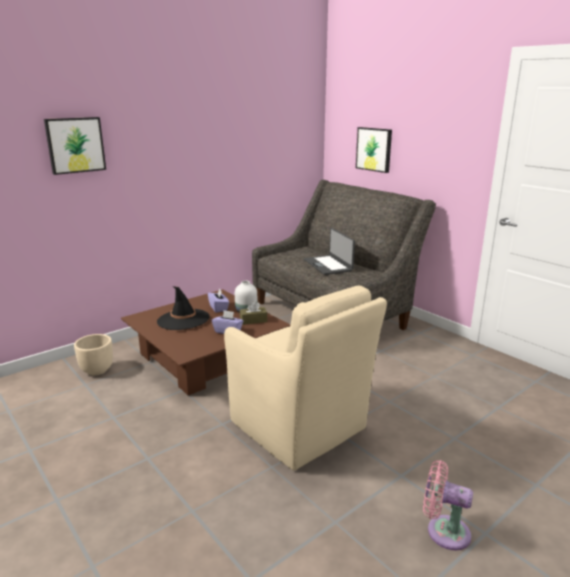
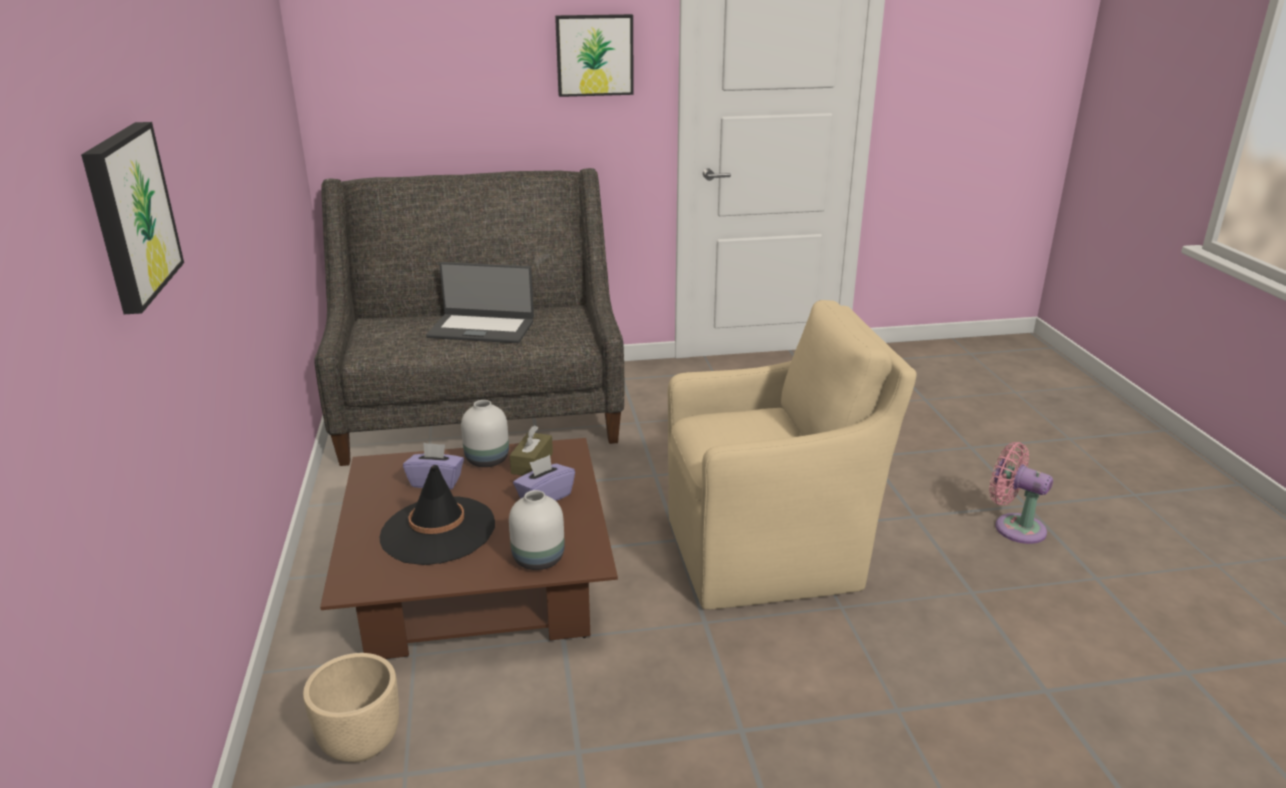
camera: 60 degrees left, 5 degrees up
picture [356,127,392,173] -> picture moved to [555,14,634,97]
pink fan [423,460,473,550] -> pink fan turned 75 degrees clockwise [989,442,1053,544]
none -> white vase [509,490,565,570]

